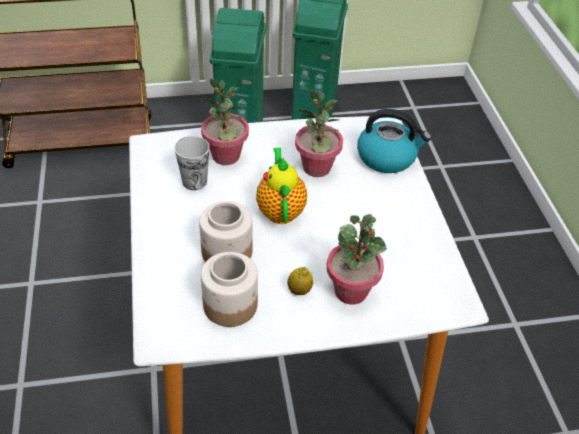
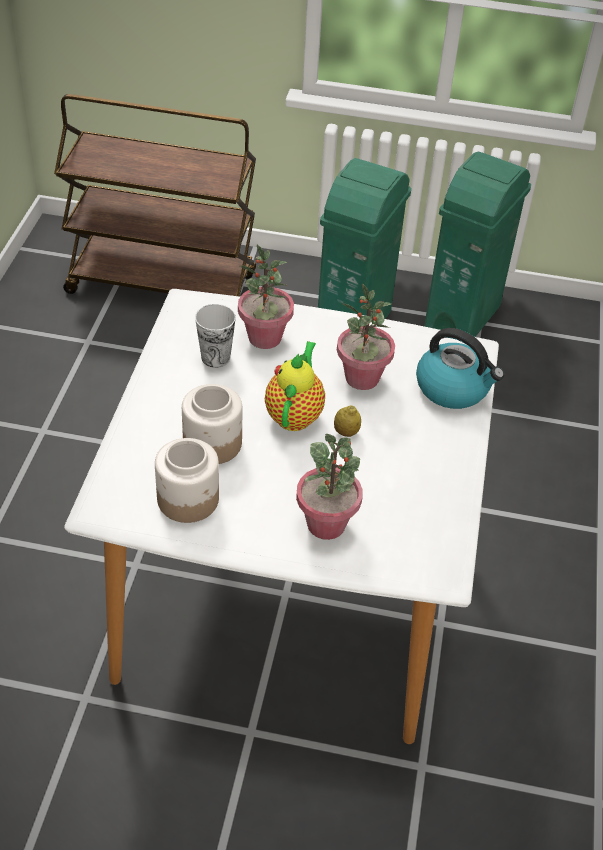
camera: 20 degrees right, 0 degrees up
lemon [287,267,313,295] -> lemon moved to [334,405,361,437]

